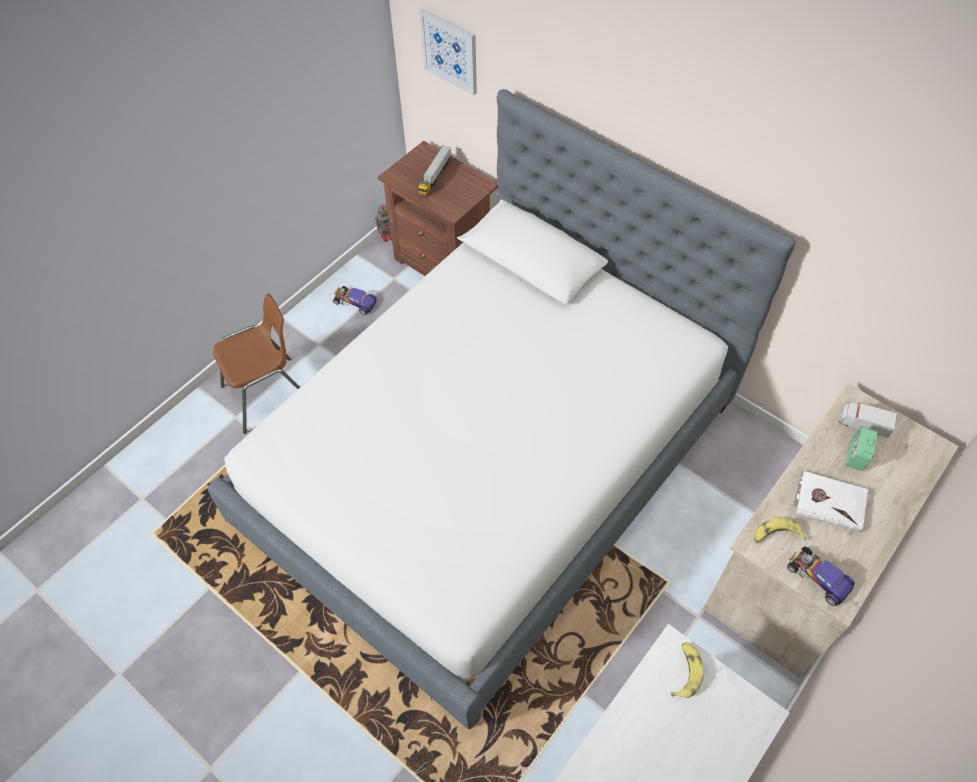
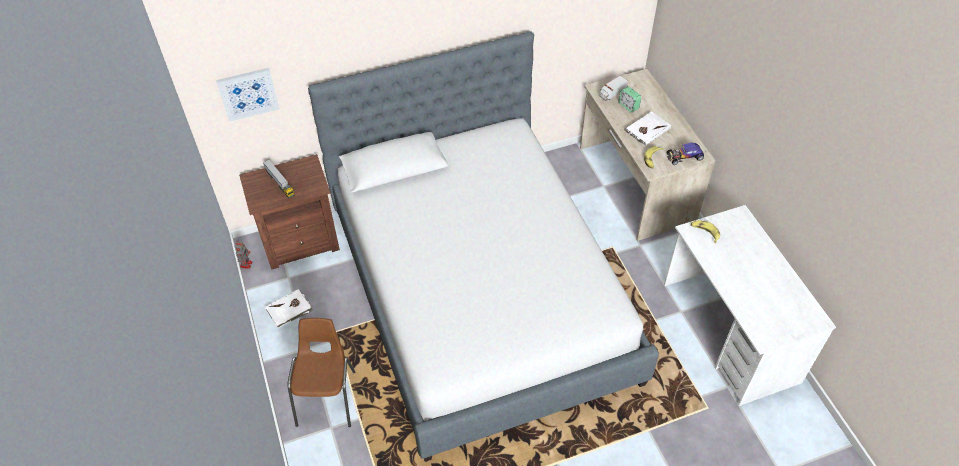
camera: 60 degrees left, 5 degrees down
toy car [333,286,377,315] -> white book [265,289,313,328]

